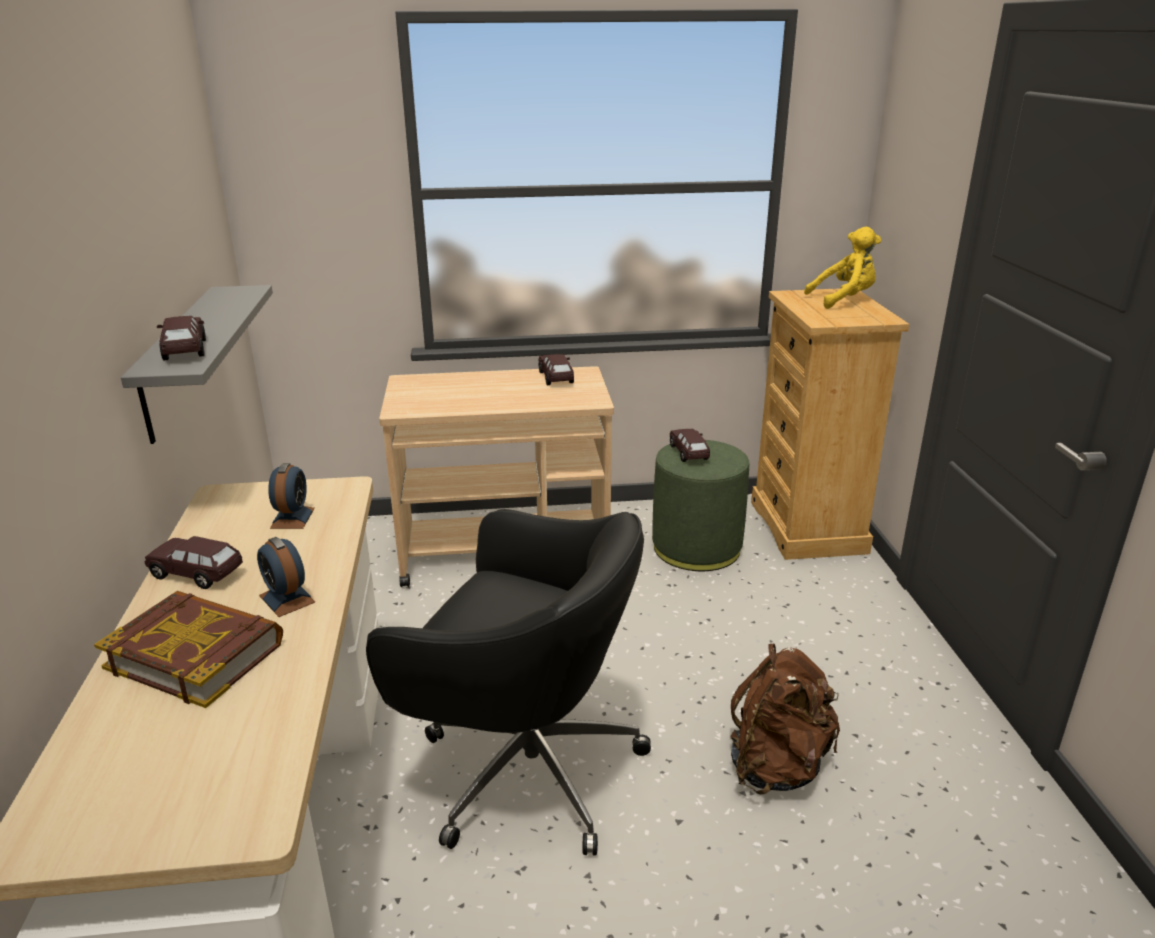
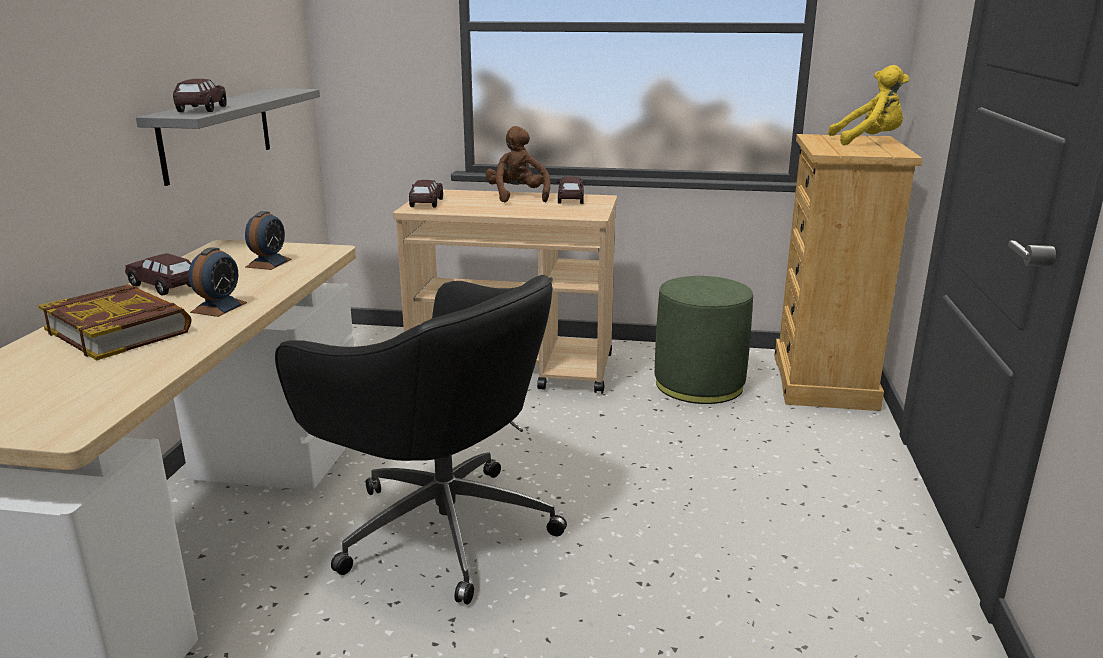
camera: 15 degrees right, 5 degrees down
alarm clock [257,537,315,617] -> alarm clock turned 135 degrees counterclockwise [188,247,247,317]
brown toy car [670,429,710,462] -> brown toy car moved to [409,180,443,208]
brown backpack [730,643,840,794] -> none
none -> brown plush toy [486,126,551,203]

